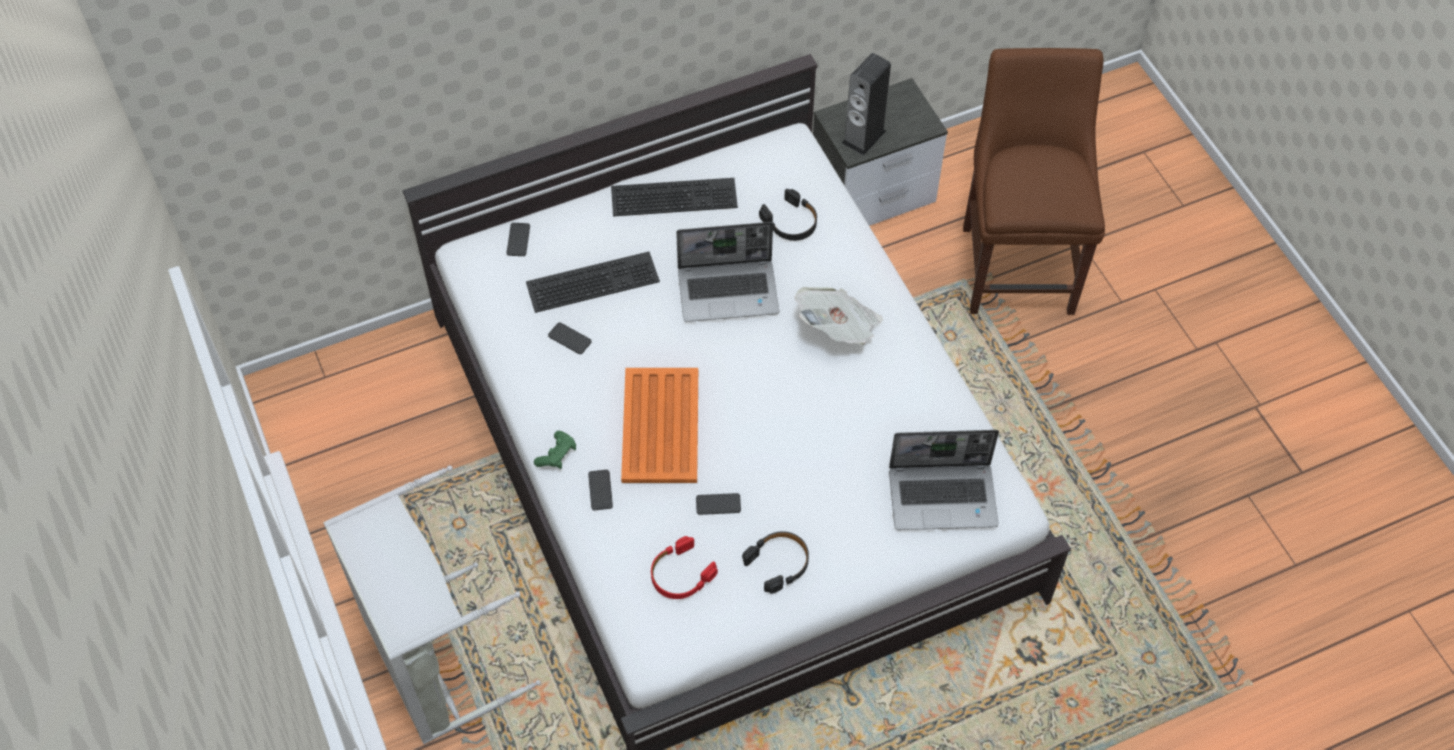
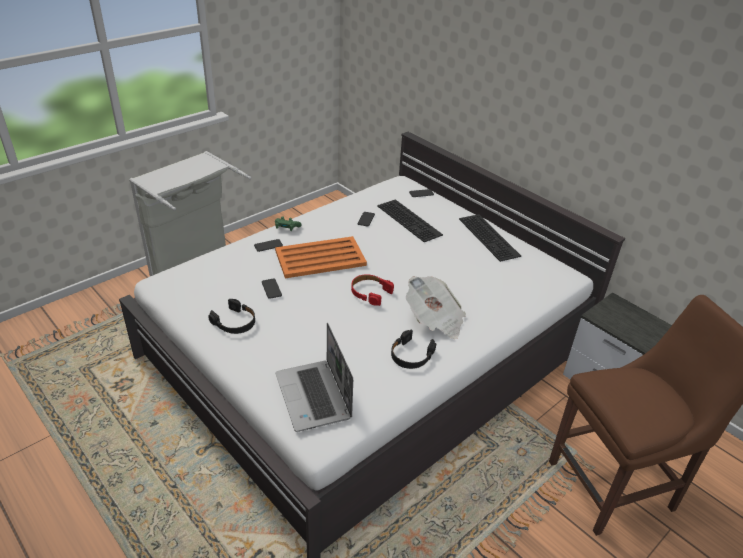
camera: 70 degrees right, 20 degrees down
red headphones [651,536,718,599] -> red headphones moved to [351,274,394,306]
laptop [676,222,779,322] -> none
black headphones [759,189,817,241] -> black headphones moved to [391,330,436,369]
speaker [842,53,891,156] -> none

